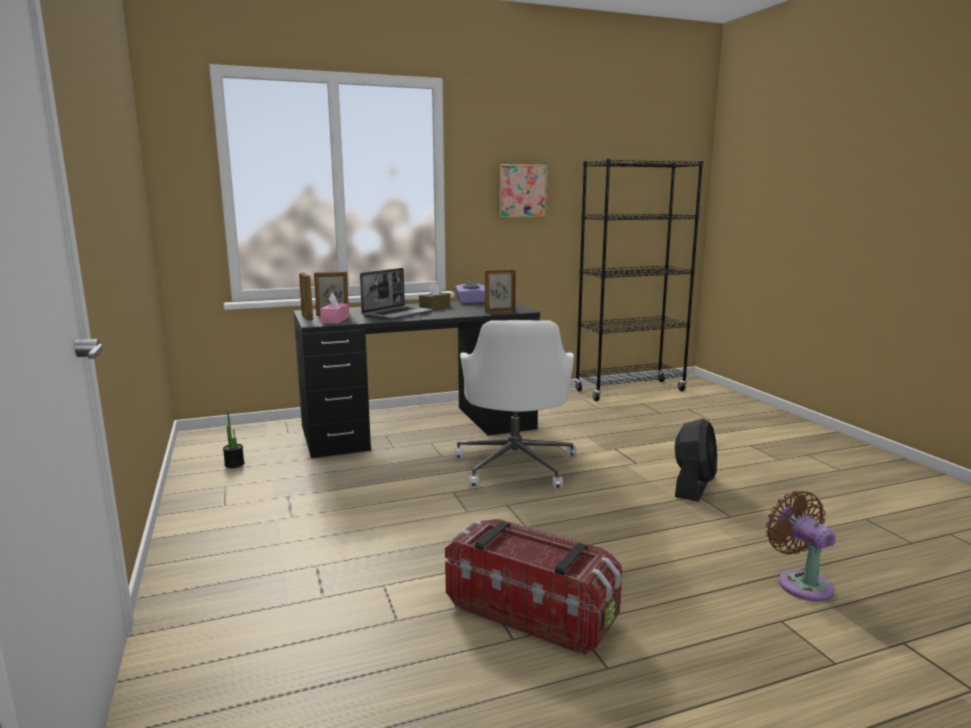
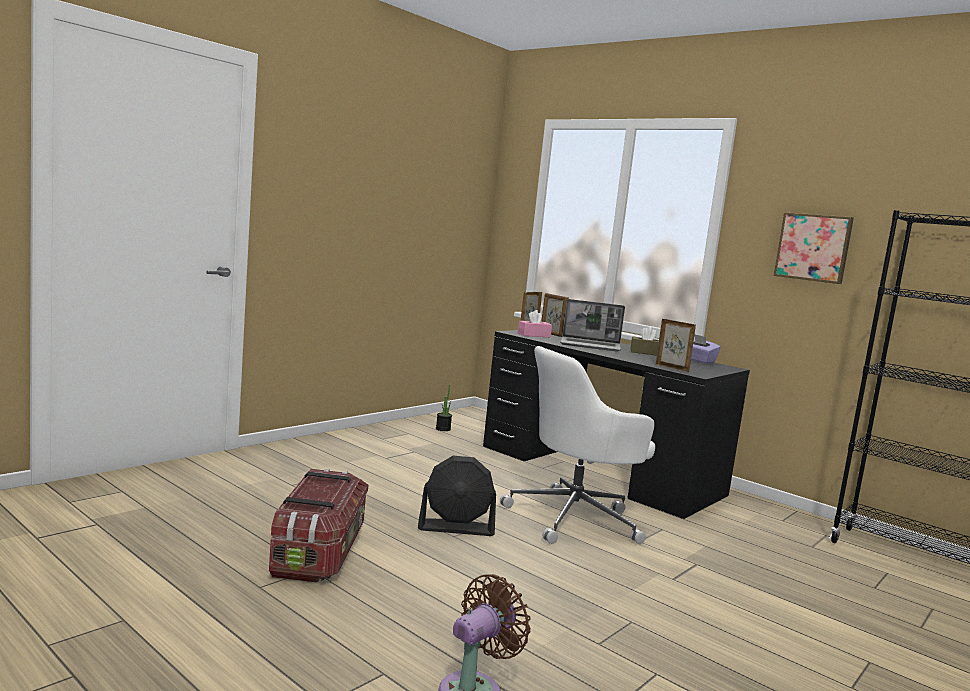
camera: 60 degrees right, 5 degrees down
black fan [675,419,717,502] -> black fan moved to [418,456,496,536]

